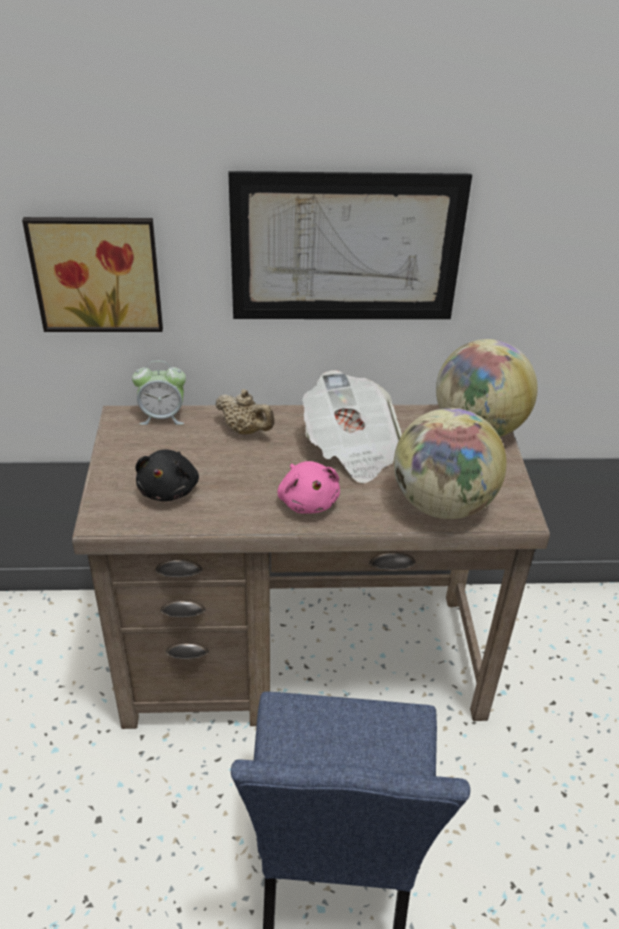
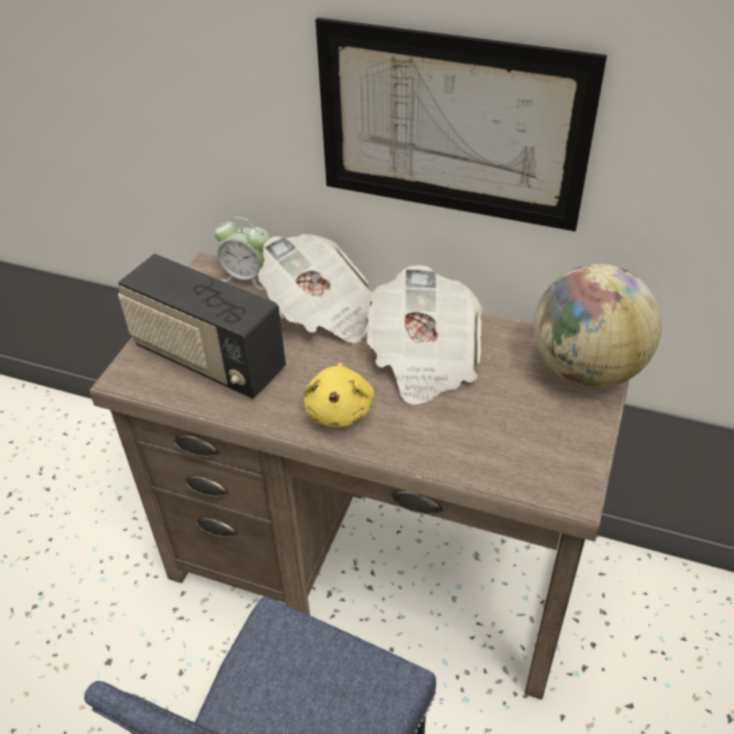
camera: 25 degrees right, 5 degrees up
picture [22,217,163,332] -> none
black plush toy [135,449,199,501] -> radio [118,253,286,399]
beige teapot [215,389,275,435] -> newspaper [258,234,374,343]
pink plush toy [277,461,340,514] -> yellow plush toy [304,363,374,427]
globe [394,408,507,519] -> none

